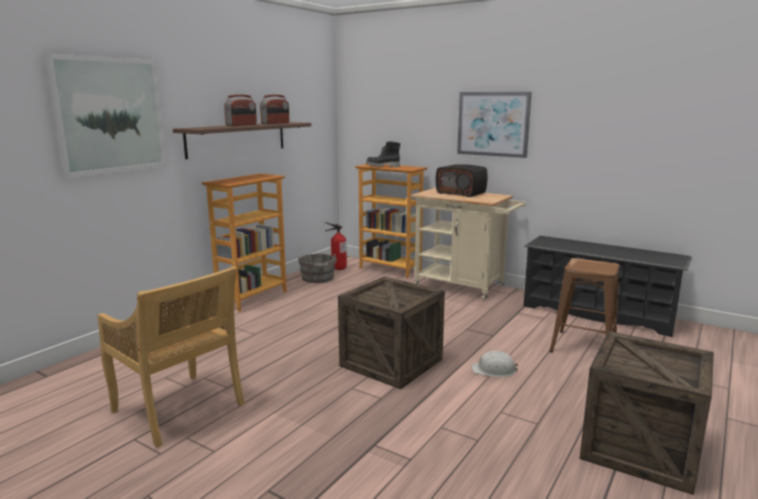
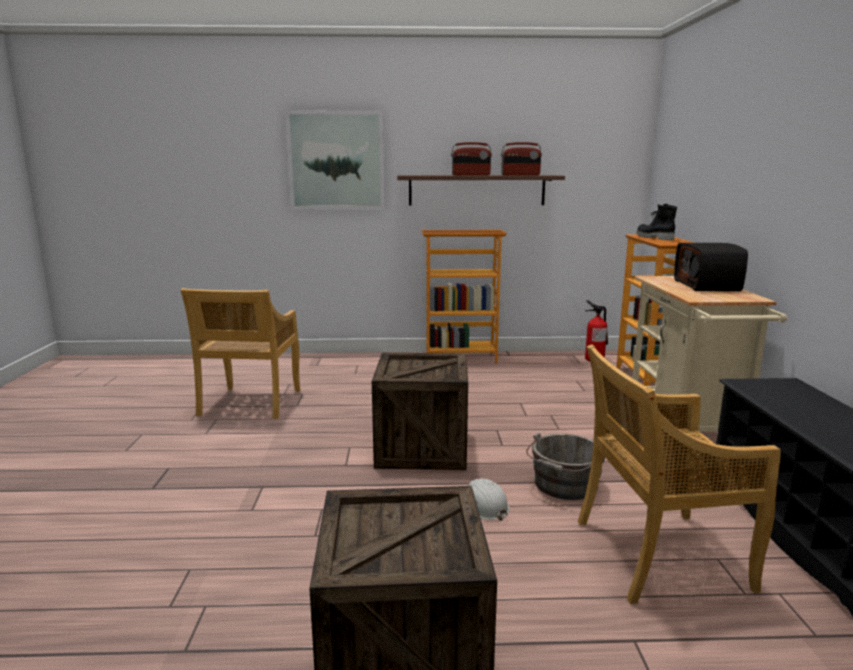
camera: 55 degrees right, 0 degrees up
grey bucket [298,254,337,283] -> grey bucket moved to [526,432,605,500]
picture [457,92,532,158] -> none
brown stool [549,258,620,352] -> beige chair [578,344,781,604]

